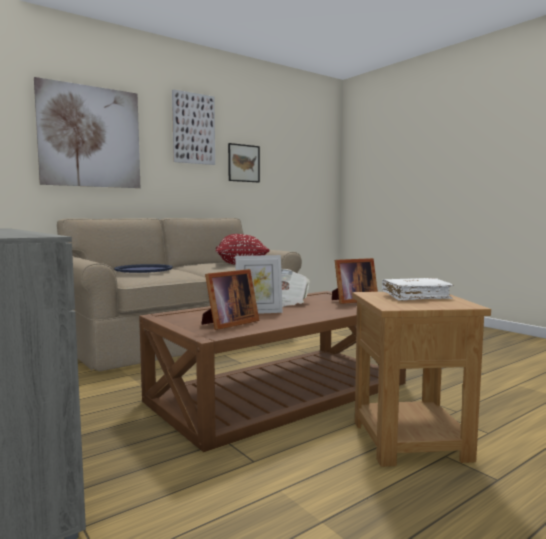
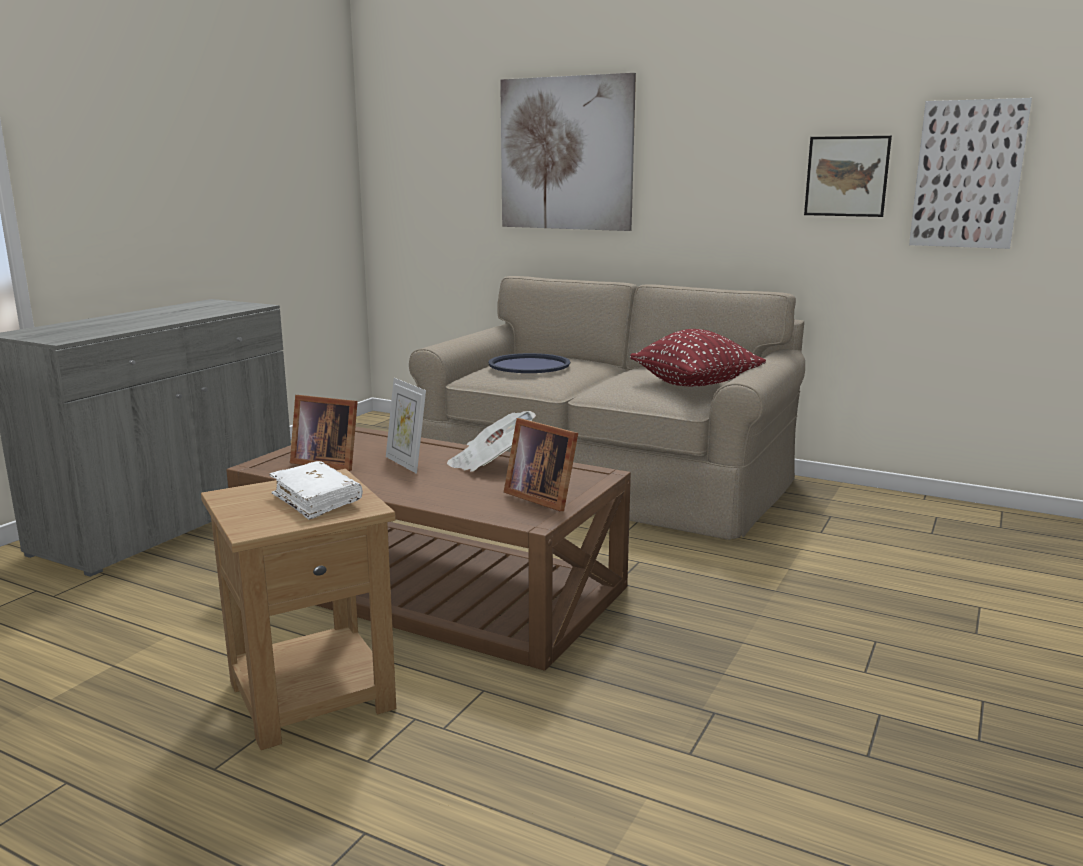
camera: 65 degrees right, 10 degrees up
picture [172,89,215,165] -> picture moved to [909,98,1032,249]

